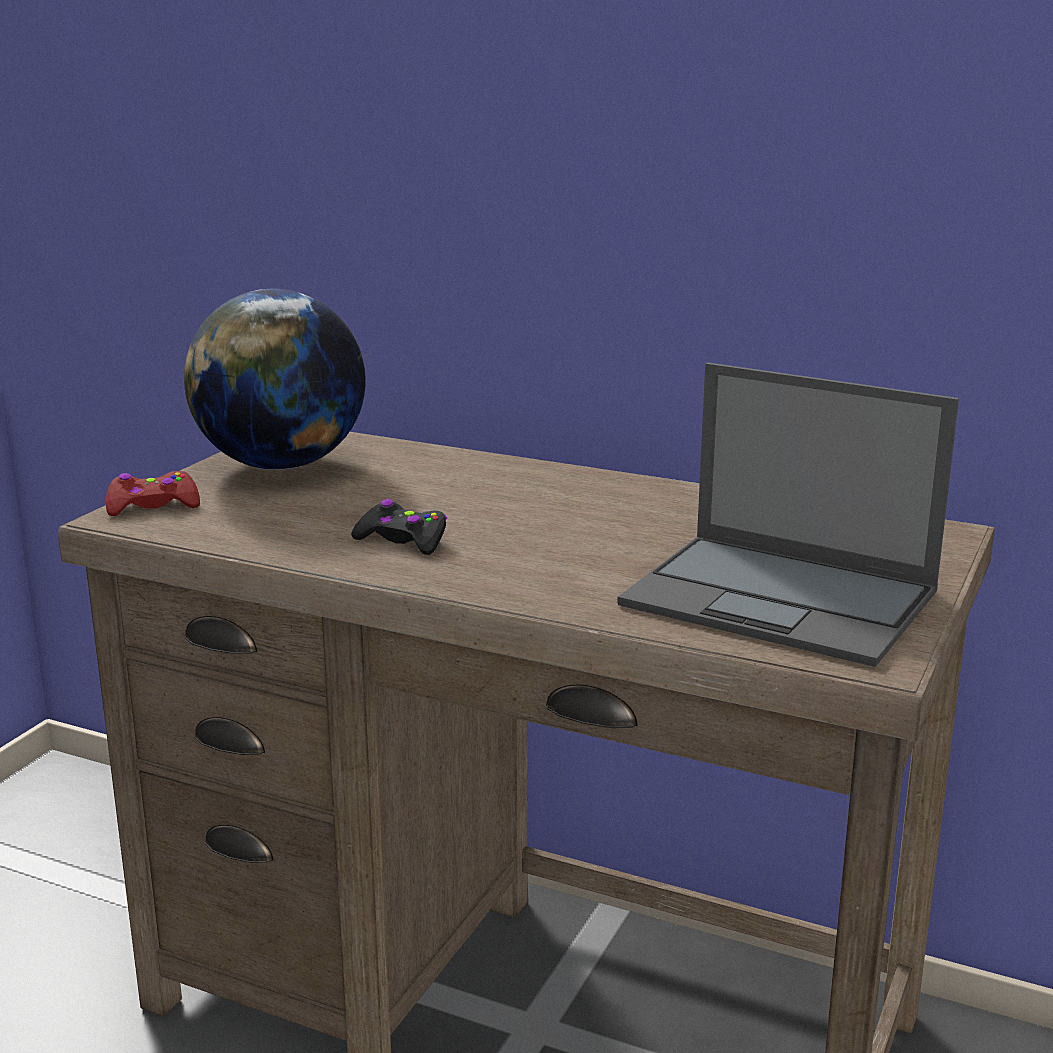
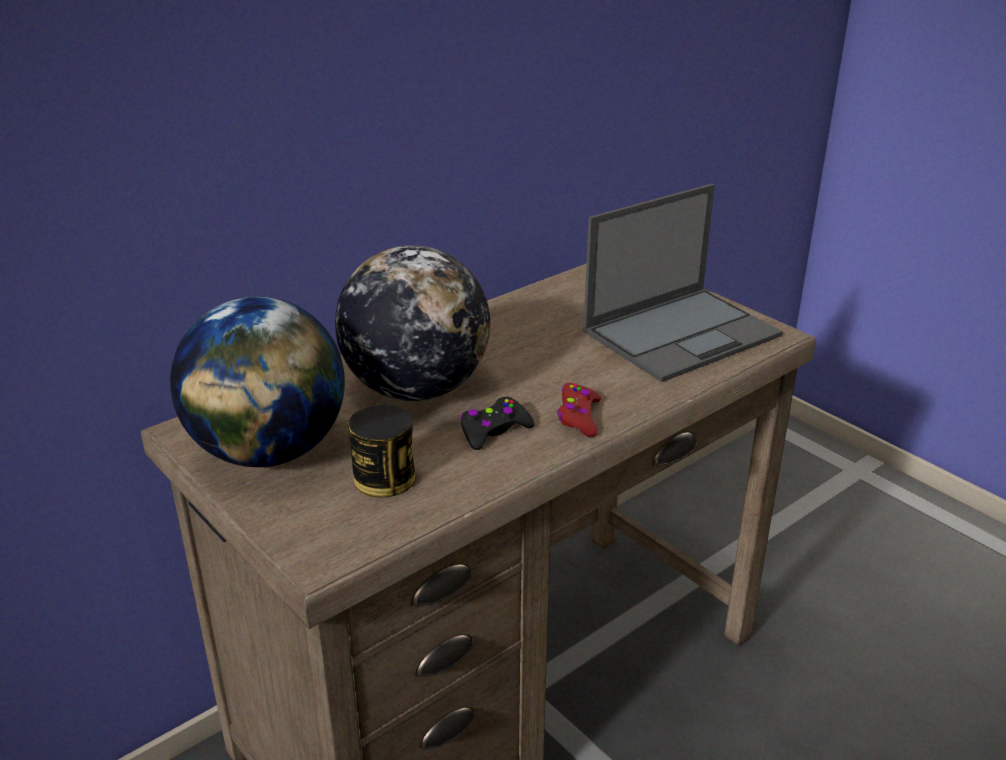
camera: 65 degrees left, 10 degrees up
red game controller [106,471,200,516] -> red game controller moved to [557,383,601,437]
none -> globe [335,245,490,401]
none -> can [348,404,416,497]

